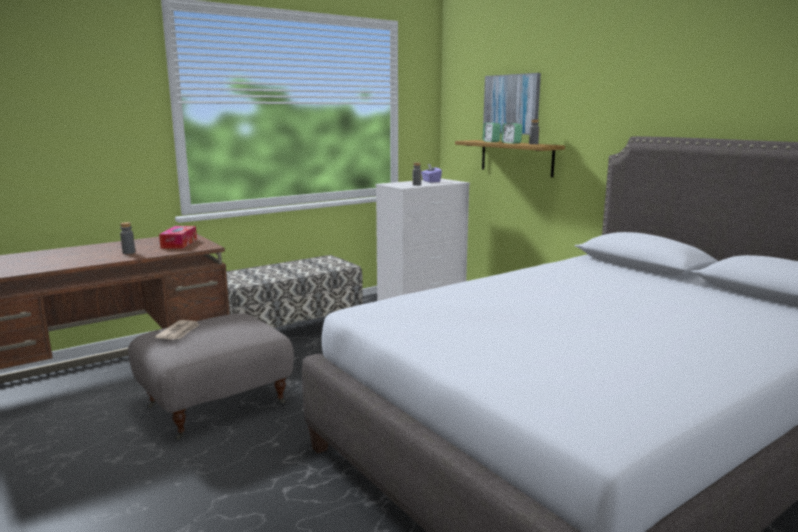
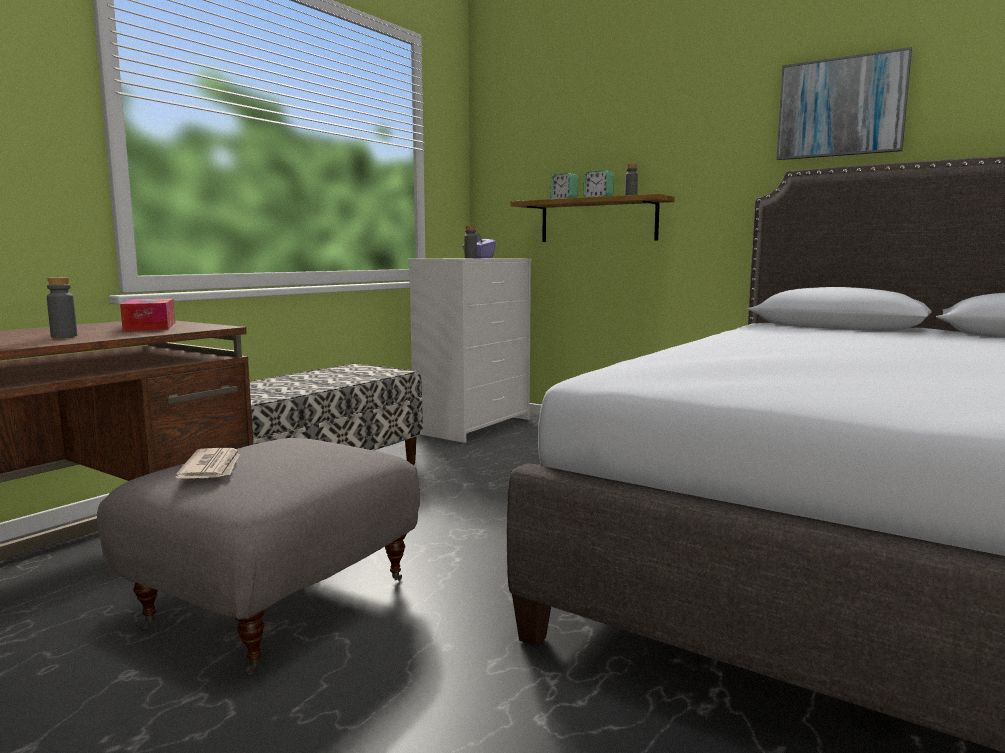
camera: 20 degrees left, 5 degrees down
picture [483,73,541,135] -> picture moved to [777,47,912,160]

